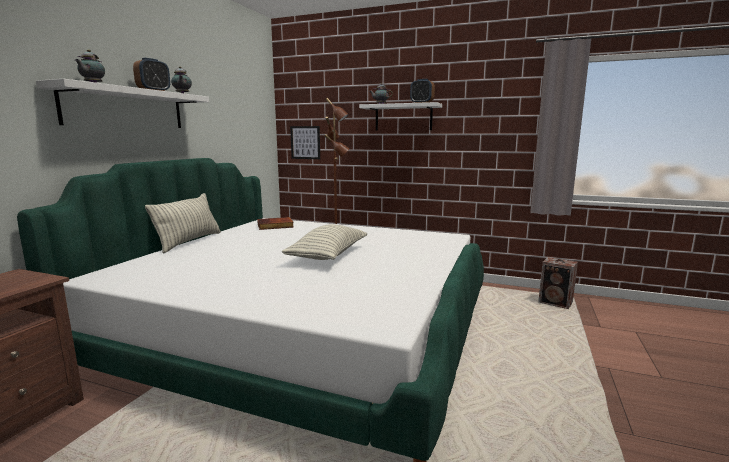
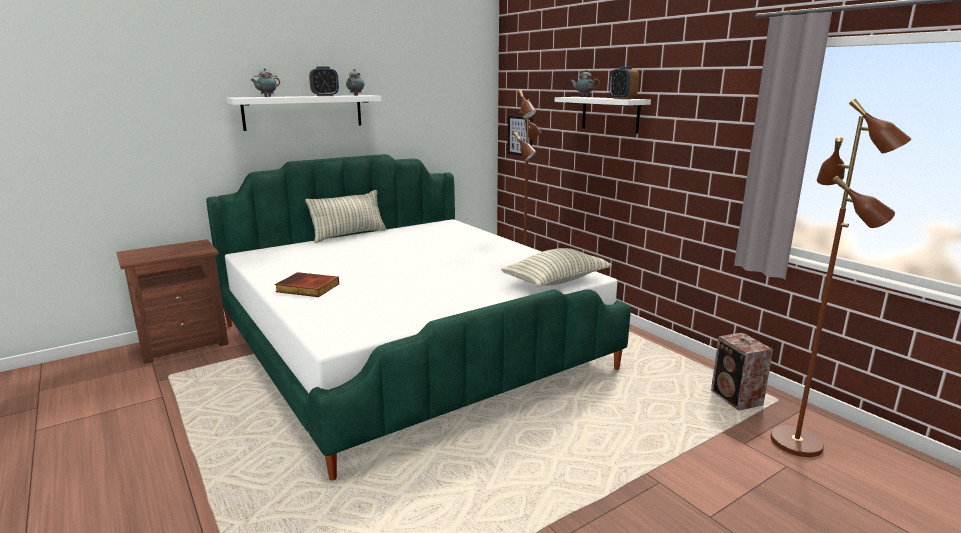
camera: 35 degrees right, 5 degrees up
book [257,217,294,230] -> book moved to [275,272,339,297]
pillow [282,224,367,260] -> pillow moved to [501,248,612,287]
none -> brown floor lamp [770,98,912,457]

